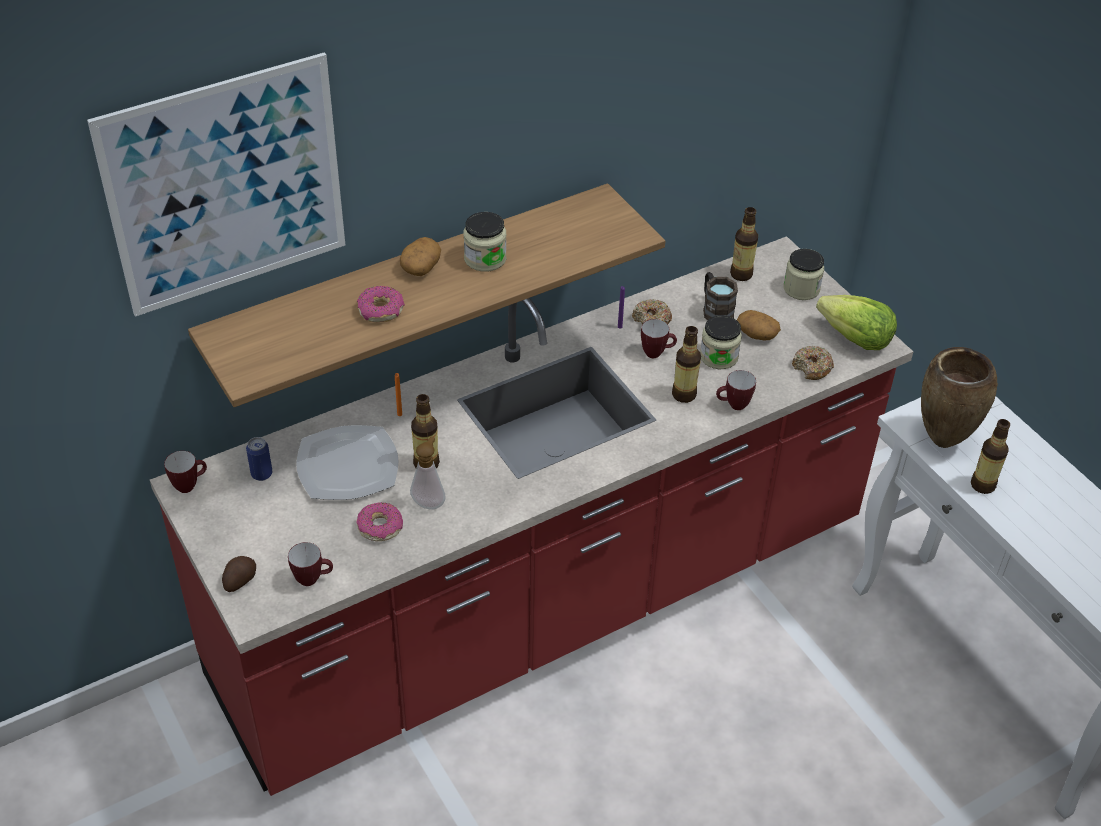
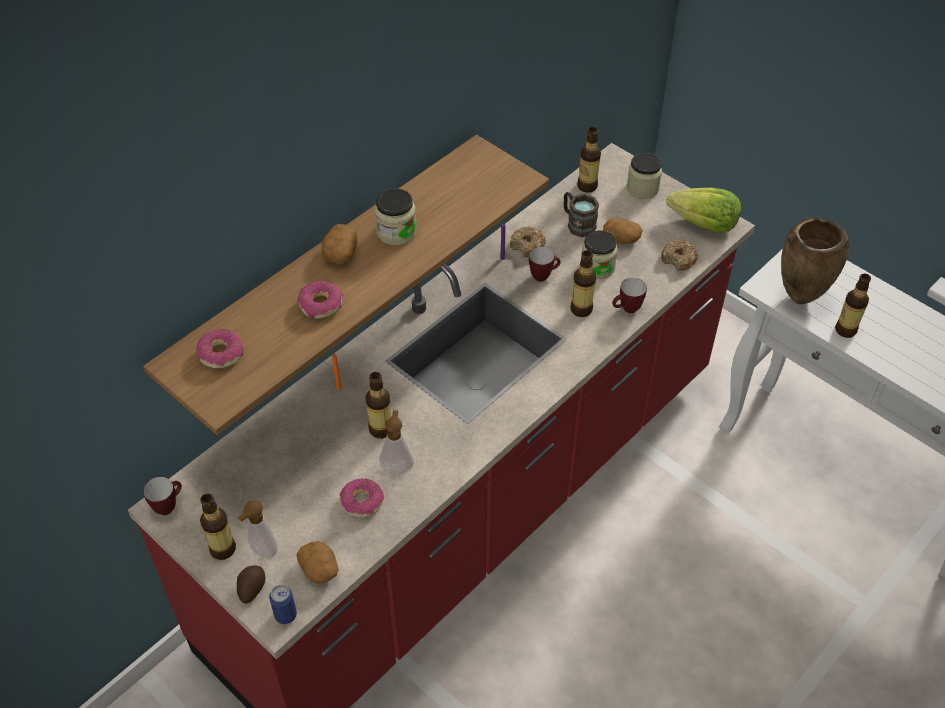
camera: 15 degrees left, 5 degrees up
picture [87,52,345,317] -> none
can [246,437,272,481] -> can moved to [269,585,297,624]
mug [288,542,333,586] -> potato [297,541,338,584]
plate [296,425,398,500] -> none
none -> donut [196,329,243,368]
none -> bottle [200,494,236,560]
none -> soap dispenser [238,501,278,558]

